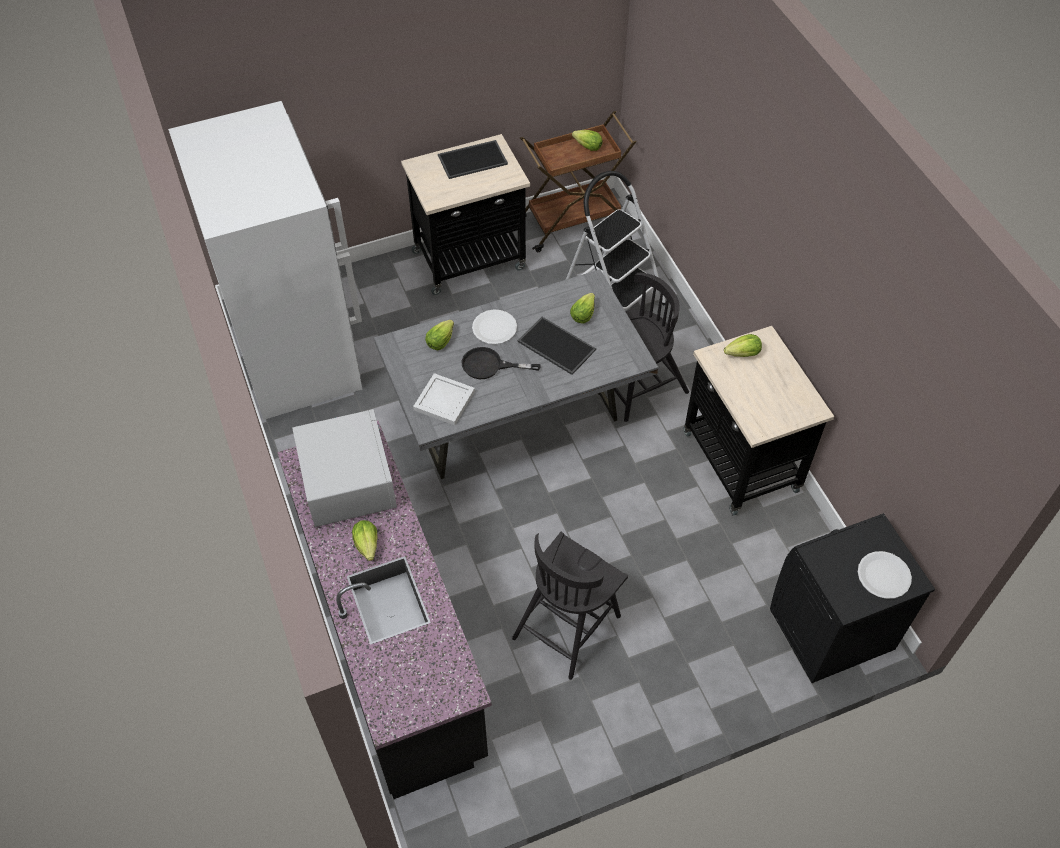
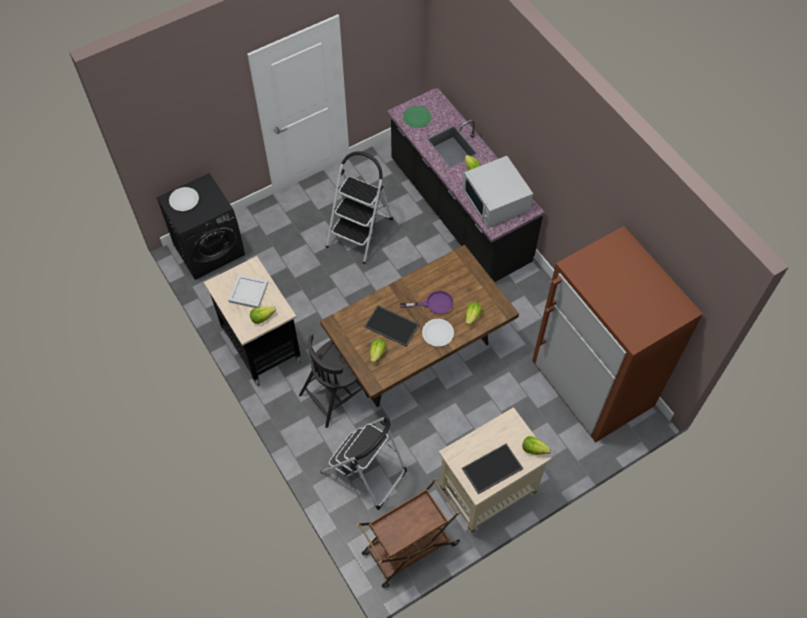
camera: 170 degrees right, 5 degrees up
white fridge [168,101,362,420] -> brown fridge [532,226,703,443]
grey dining table [374,270,658,479] -> brown dining table [320,245,519,407]
black cart [401,134,530,295] -> beige cart [439,407,552,533]
white tray [413,373,475,426] -> white tray moved to [228,275,268,308]
black frying pan [462,347,541,379] -> purple frying pan [400,291,454,314]
black chair [512,532,628,680] -> step ladder [326,152,393,264]
lettuce [572,130,602,151] -> lettuce moved to [522,436,551,455]
none -> green plate [403,106,431,128]

